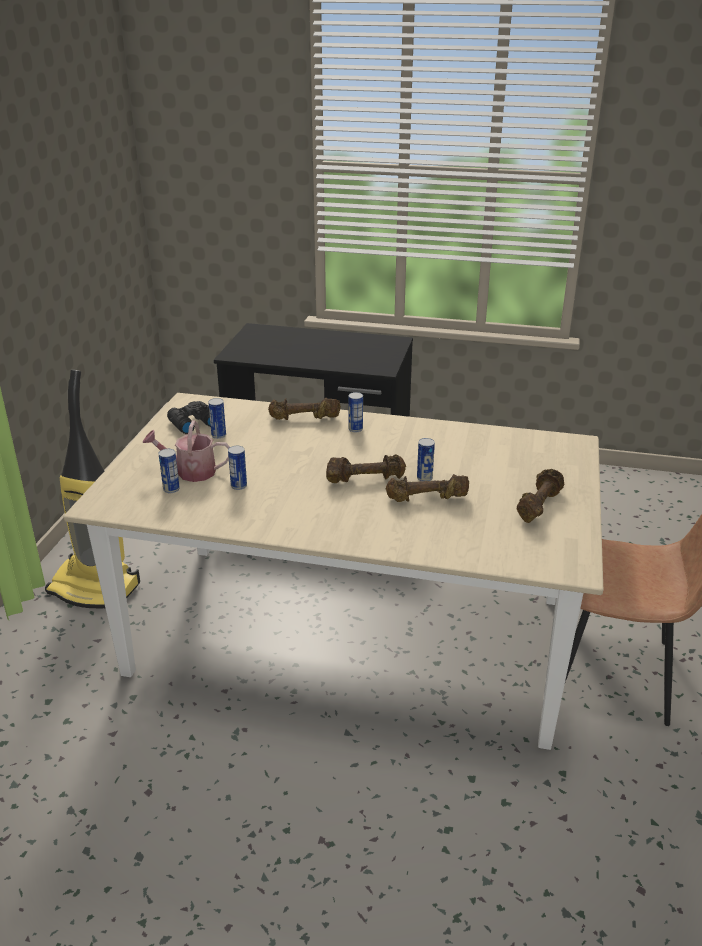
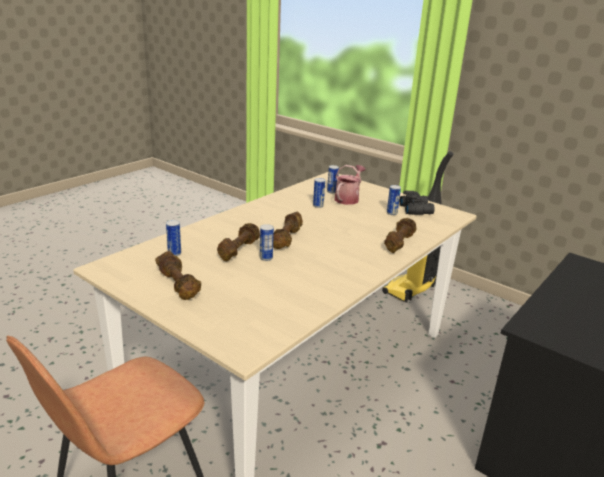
camera: 115 degrees right, 5 degrees down
can [348,392,363,432] -> can moved to [166,220,181,256]

